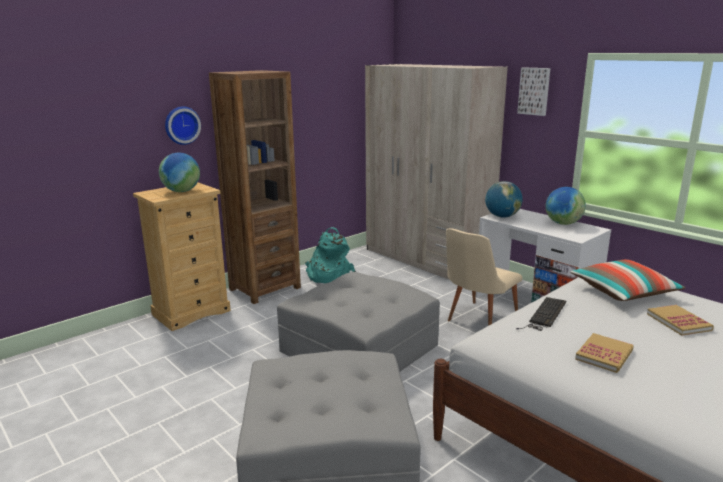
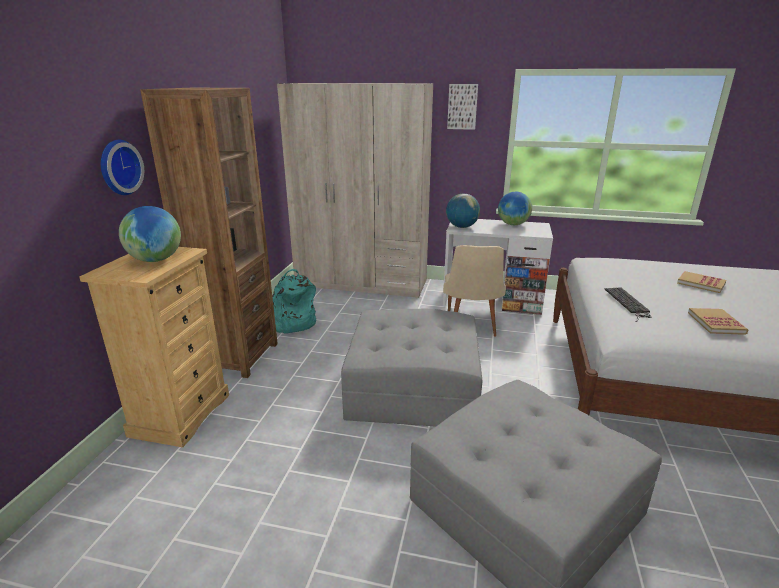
camera: 35 degrees left, 5 degrees up
pillow [570,260,685,301] -> none

